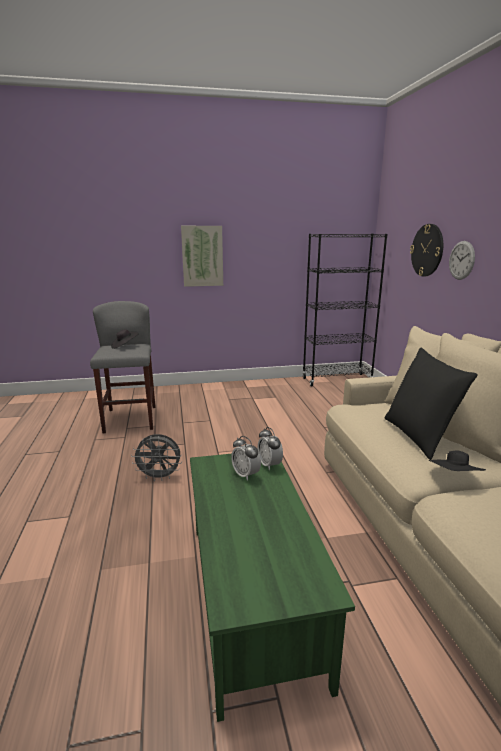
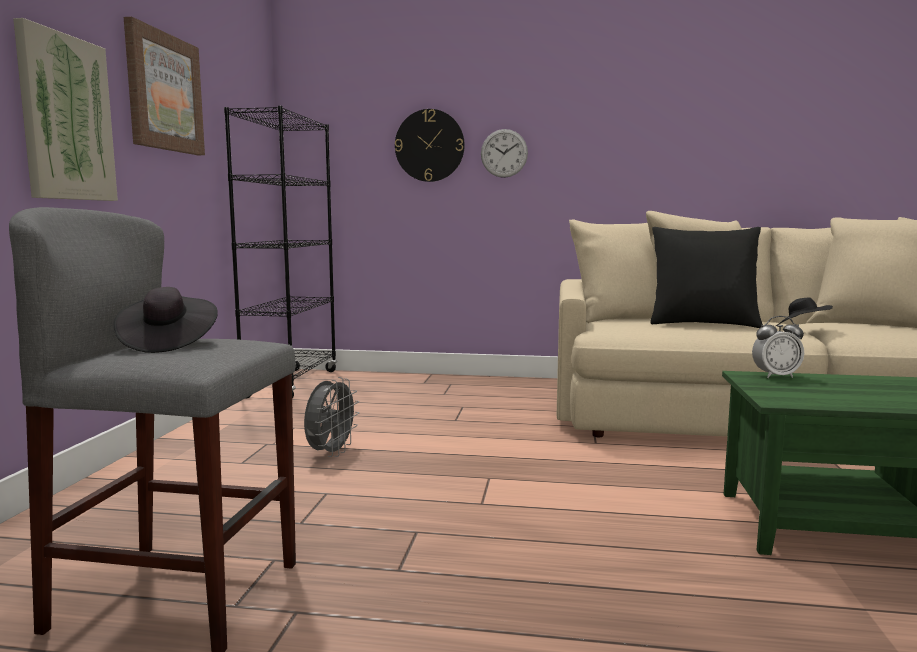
camera: 70 degrees left, 10 degrees down
grey fan [131,434,182,481] -> grey fan moved to [304,377,359,457]
alarm clock [231,436,261,481] -> none
none -> picture [124,17,205,155]

